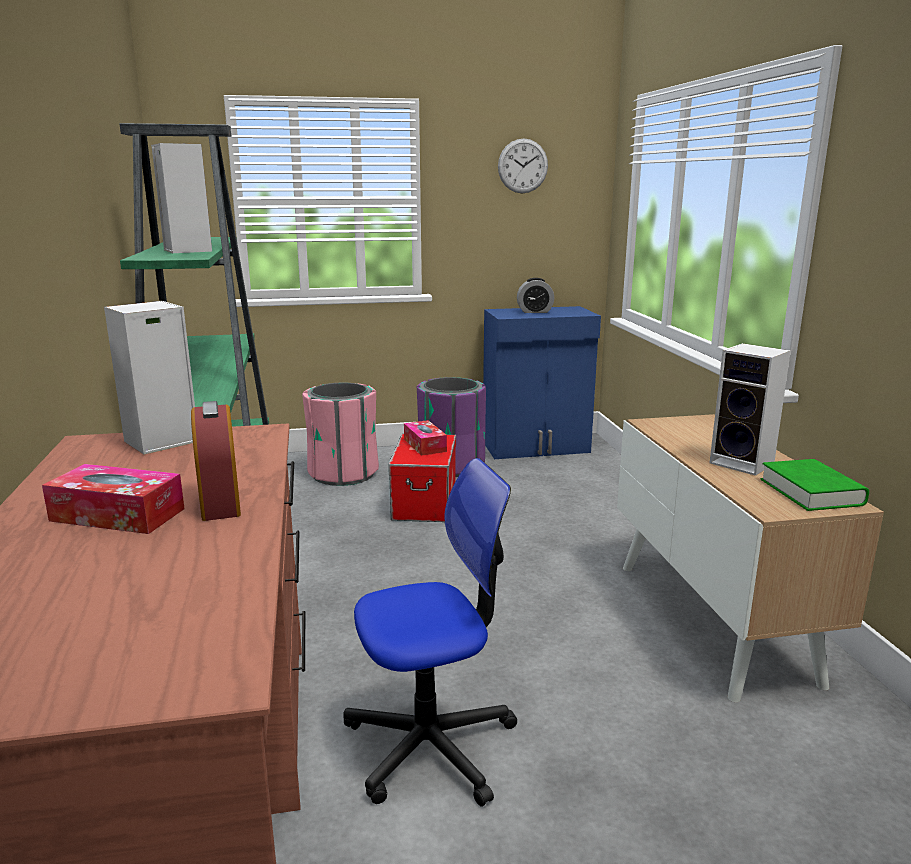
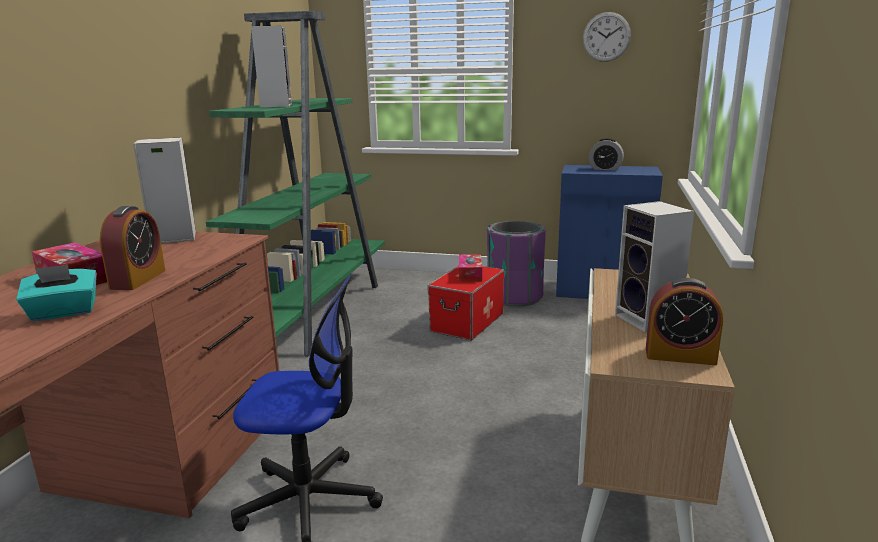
camera: 25 degrees right, 0 degrees up
pink trash can [302,383,379,486] -> none
green book [760,459,869,511] -> alarm clock [646,278,723,365]
none -> turquoise tissue box [16,265,97,321]

